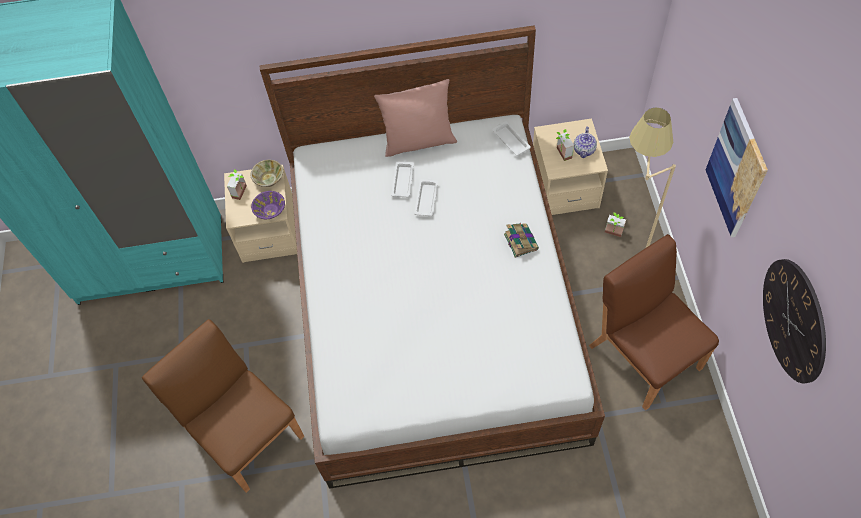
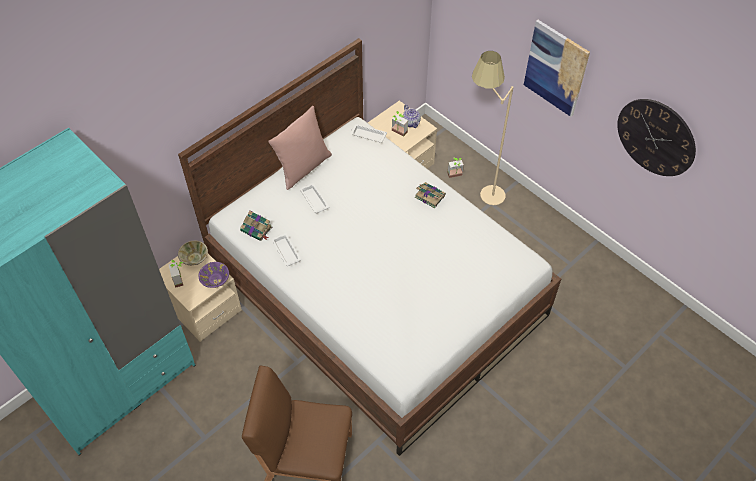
camera: 40 degrees left, 5 degrees down
white tray [414,178,438,216] -> white tray moved to [272,233,301,266]
brown chair [589,234,719,410] -> none
none -> book [240,211,272,241]

